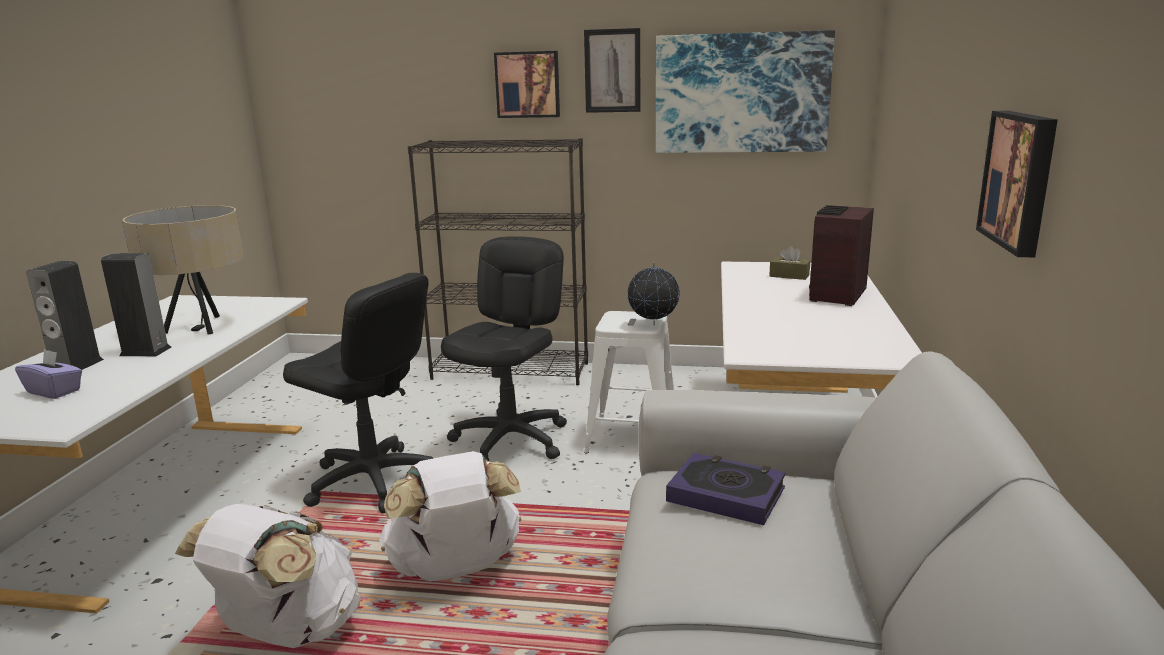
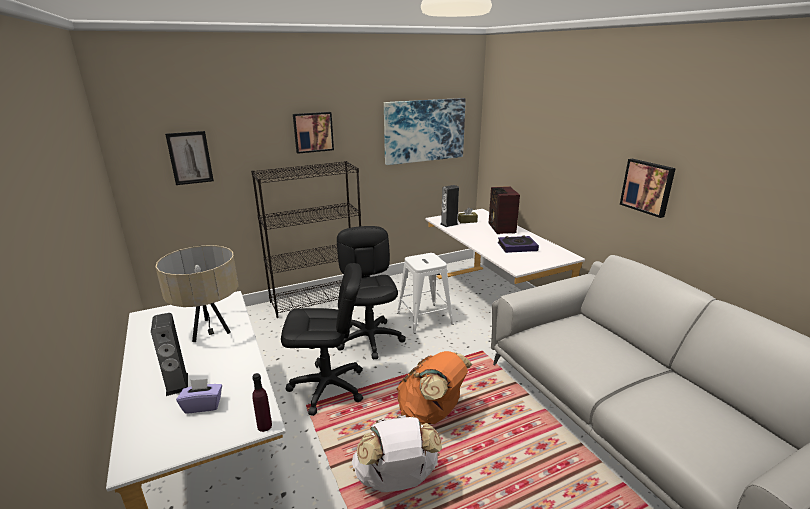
camera: 35 degrees left, 5 degrees up
speaker [101,253,171,356] -> speaker moved to [441,185,459,227]
white backpack [379,451,521,582] -> orange backpack [397,351,472,424]
picture [584,28,640,113] -> picture moved to [165,131,214,185]
globe [627,262,680,325] -> none
book [666,453,786,525] -> book moved to [498,236,539,253]
none -> purple bottle [252,373,272,432]

